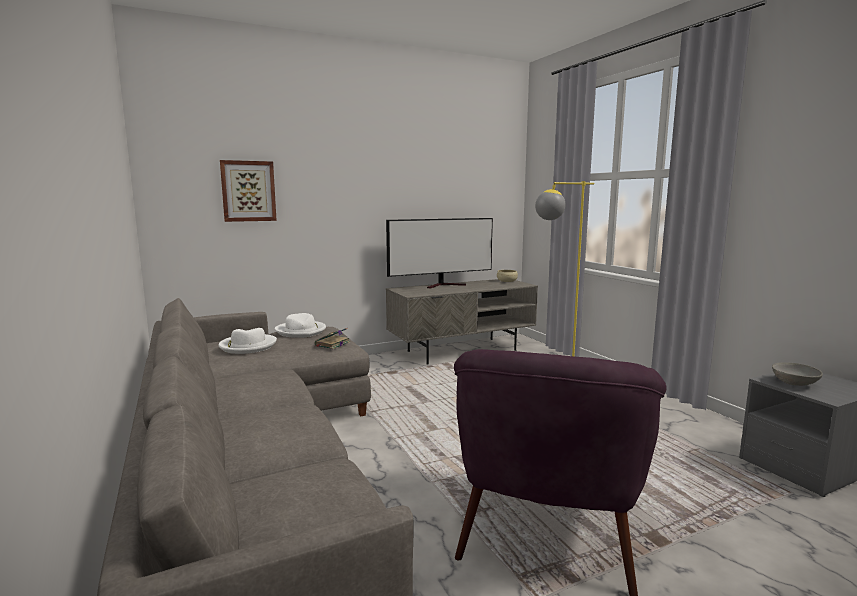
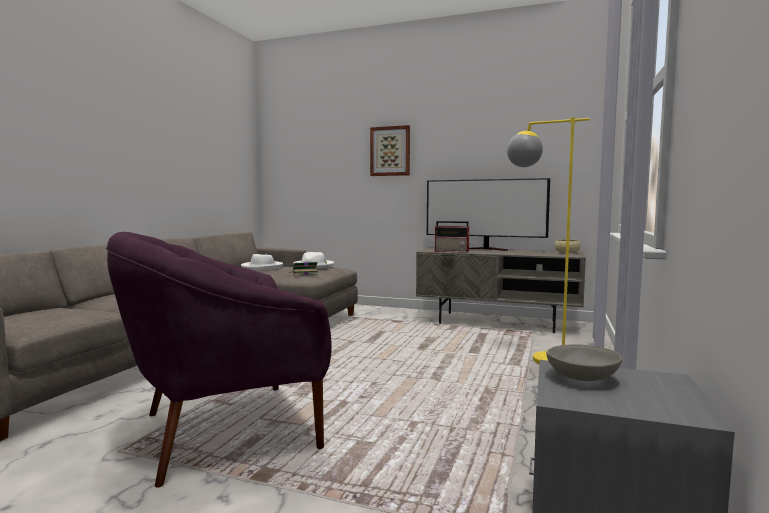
camera: 45 degrees right, 5 degrees down
picture [220,160,277,222] -> picture moved to [370,125,410,176]
none -> radio [435,221,470,253]

